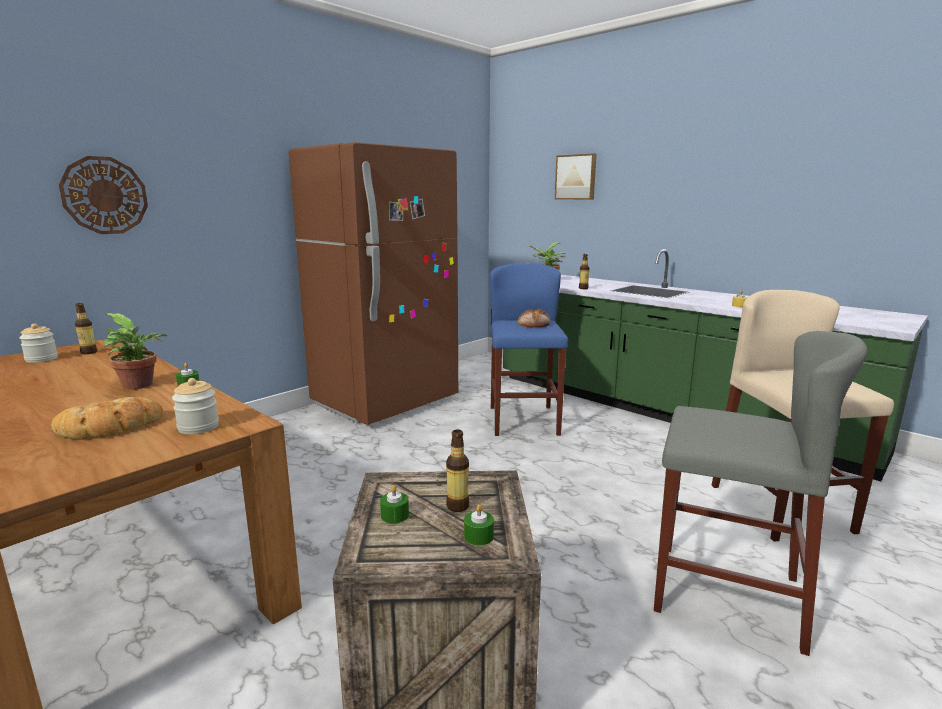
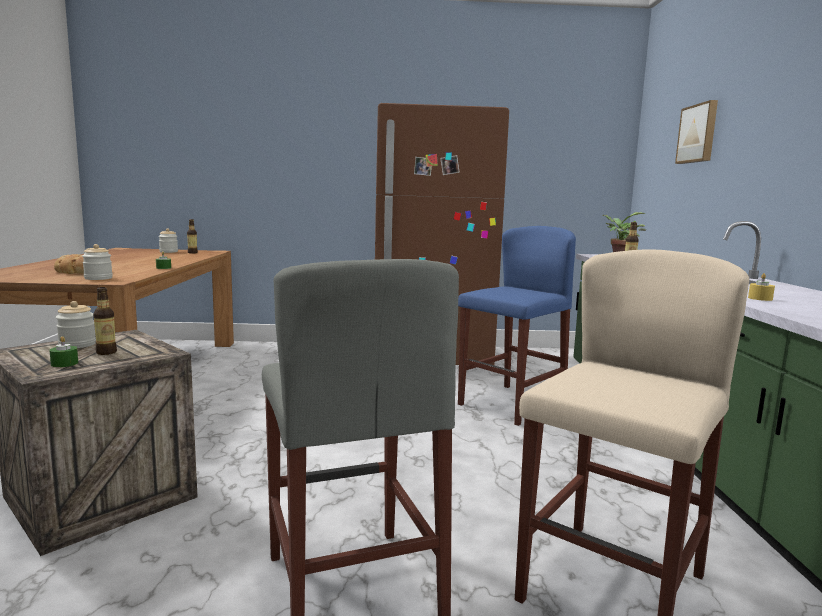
camera: 45 degrees right, 5 degrees down
wall clock [59,156,148,234] -> none
potted plant [103,313,167,390] -> none
green candle [380,485,409,524] -> jar [56,301,96,348]
bread [518,309,550,328] -> none

